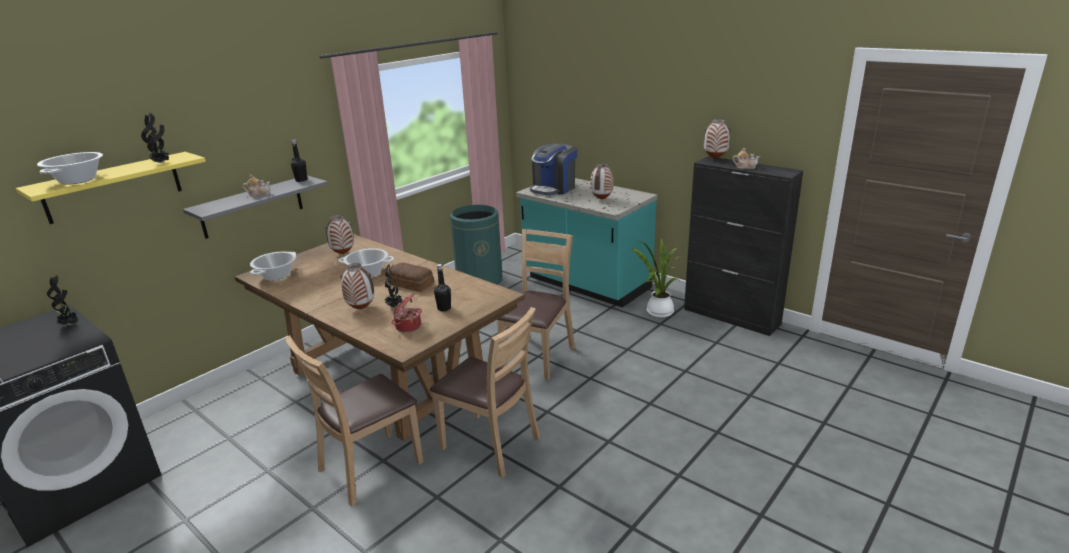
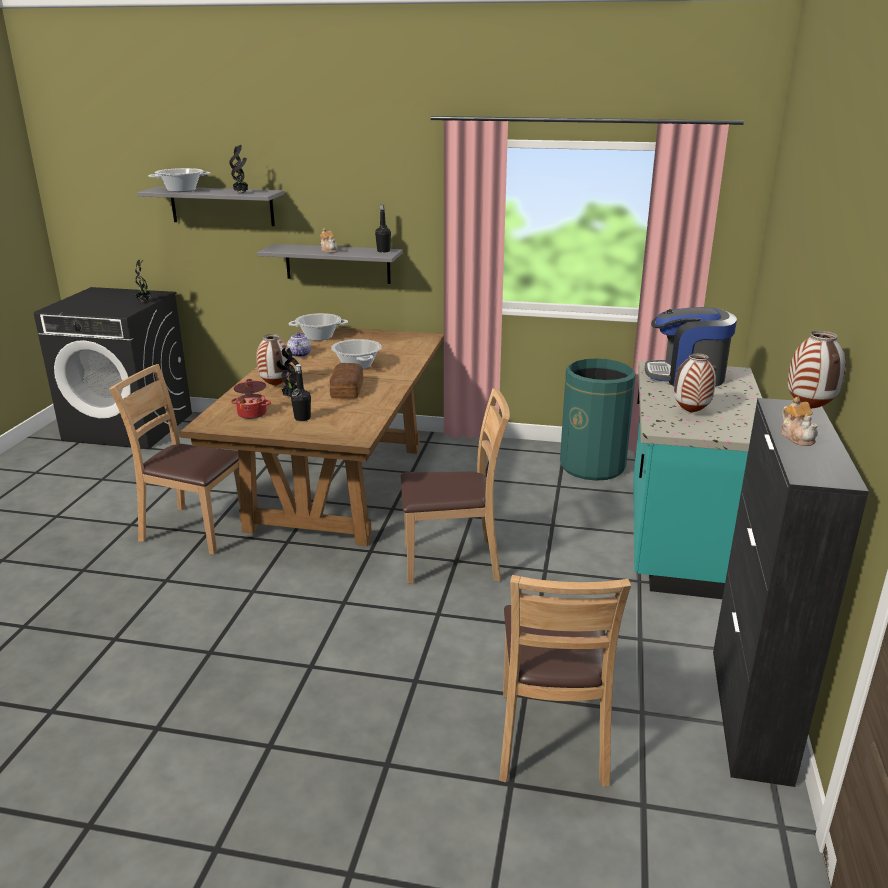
camera: 60 degrees right, 0 degrees up
yellow shelf [16,152,206,224] -> grey shelf [137,186,285,226]
vase [325,215,354,254] -> none
brown chair [430,307,540,478] -> brown chair moved to [499,575,631,787]
potted plant [632,239,680,318] -> none
none -> teapot [287,332,311,357]

